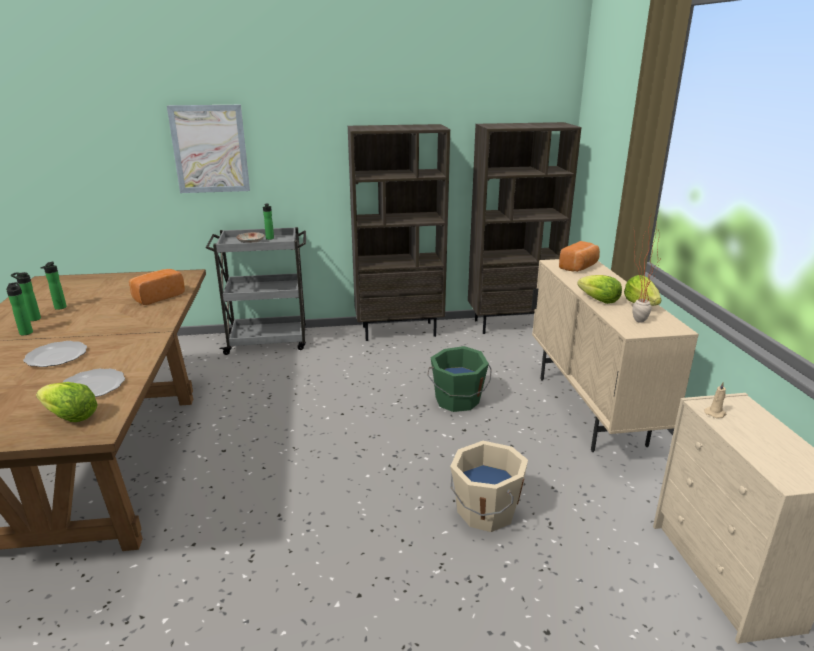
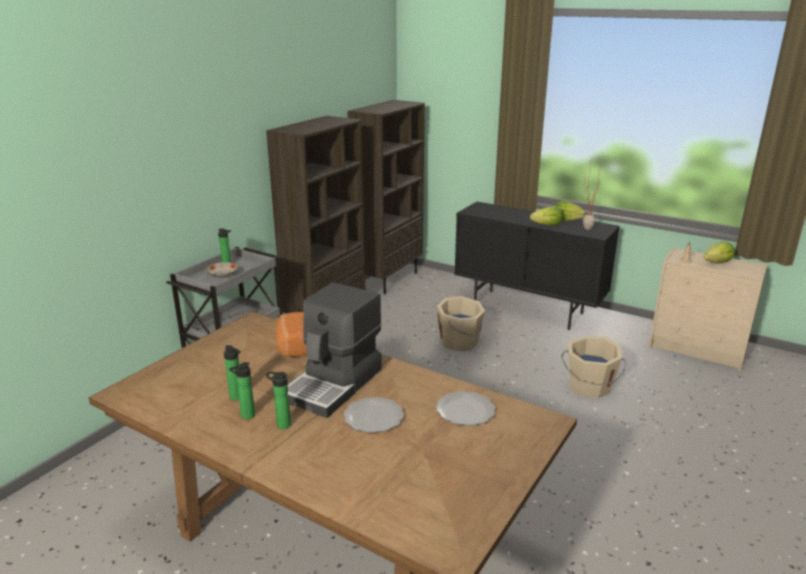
camera: 50 degrees left, 0 degrees up
lettuce [36,382,98,422] -> lettuce moved to [704,241,735,263]
picture [167,105,250,193] -> none
green bucket [427,346,492,412] -> beige bucket [437,296,485,351]
beige cabinet [532,259,699,452] -> black cabinet [454,202,620,330]
bread [559,241,600,272] -> none
none -> coffee machine [288,282,382,418]

